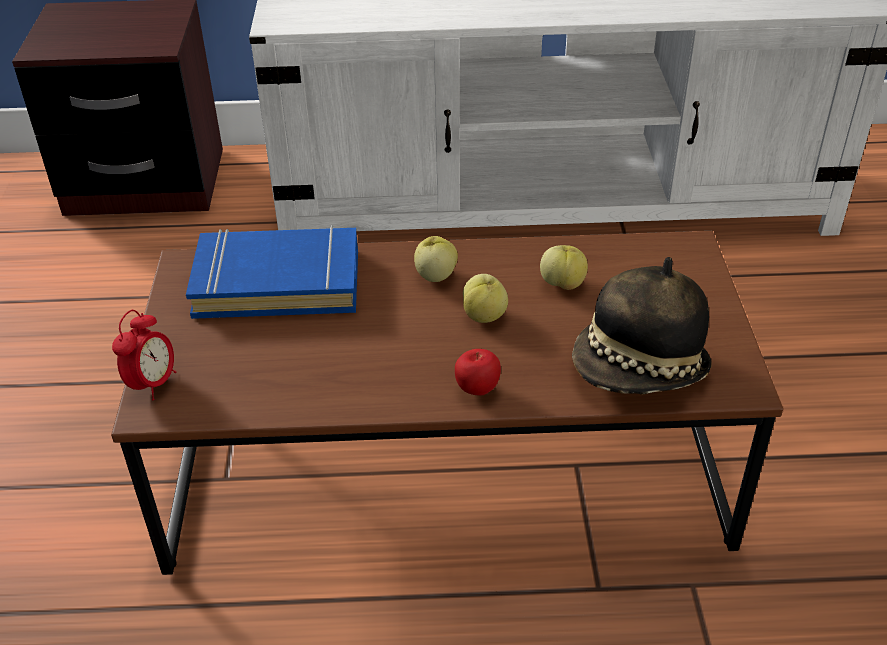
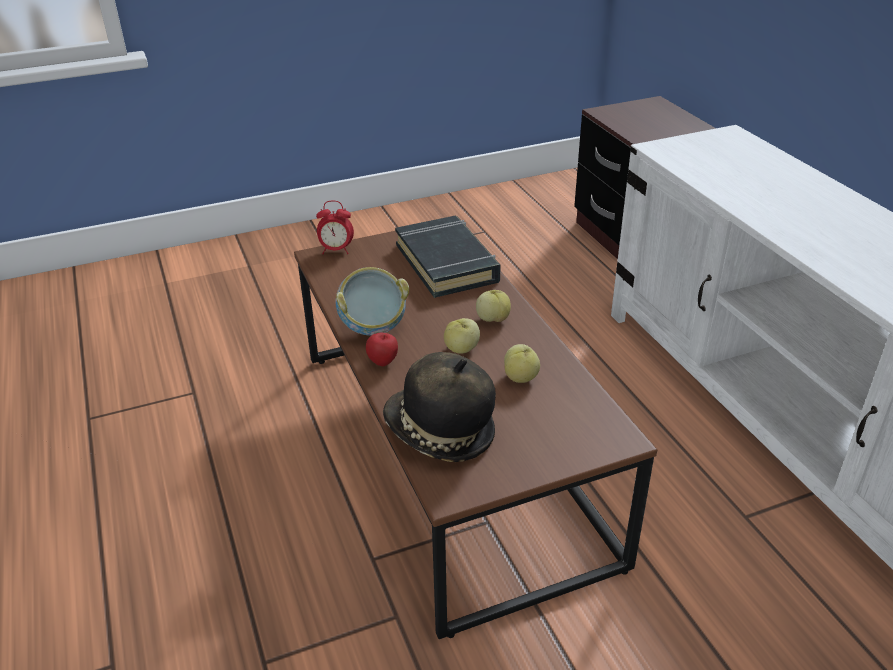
camera: 70 degrees right, 5 degrees down
blue book [186,225,358,319] -> black book [395,216,501,298]
none -> bowl [336,267,409,336]

